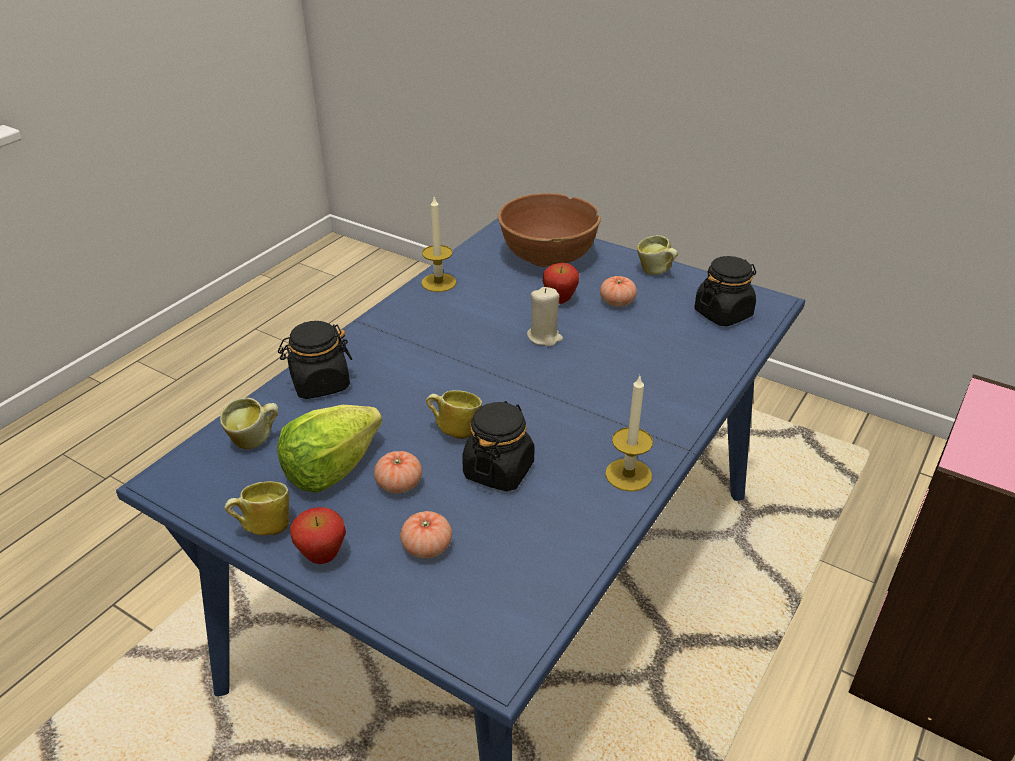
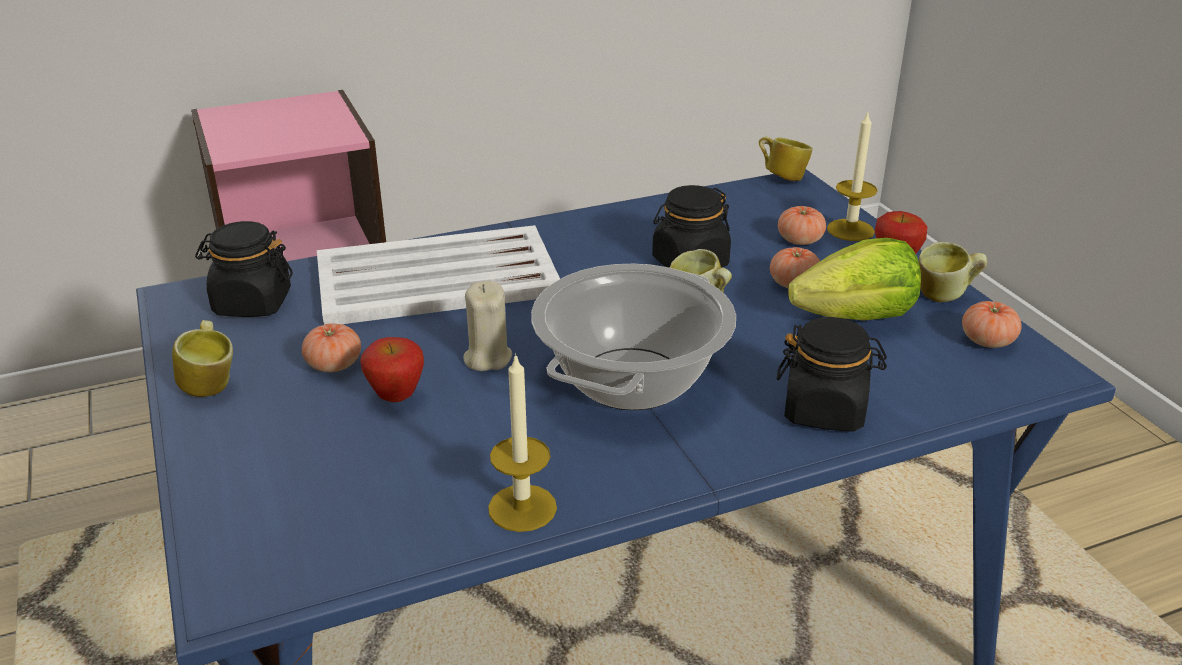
camera: 145 degrees left, 5 degrees down
mug [220,397,278,449] -> mug moved to [759,136,813,181]
brown bowl [498,193,601,267] -> none
candle [605,376,653,492] -> candle moved to [827,111,878,241]
none -> white tray [317,225,560,325]
none -> cooking pot [531,264,736,410]
none -> tomato [962,301,1022,348]

